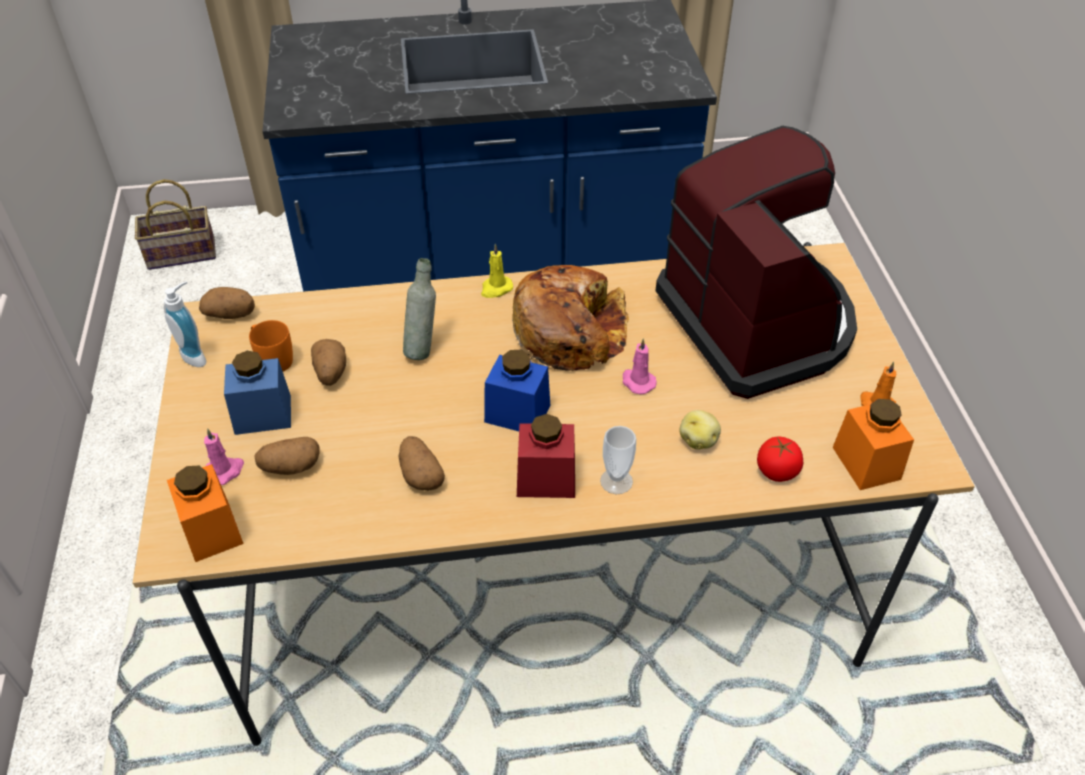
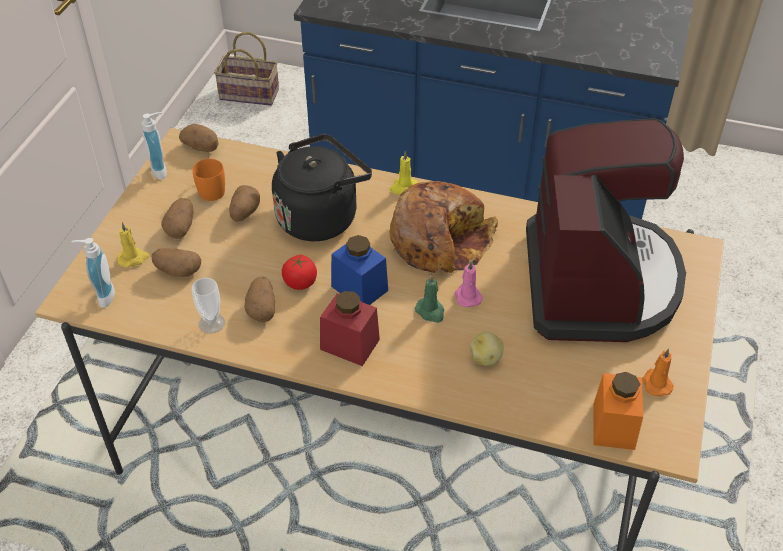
camera: 25 degrees right, 0 degrees up
orange jar [167,464,244,562] -> soap dispenser [72,238,115,308]
pink candle [204,428,244,485] -> yellow candle [117,222,150,268]
blue jar [224,351,291,435] -> potato [161,198,193,239]
grey bottle [403,258,436,360] -> black kettle [272,134,372,241]
cup [600,426,636,494] -> cup moved to [192,278,225,334]
tomato [757,436,803,482] -> tomato moved to [282,255,317,290]
none -> green candle [415,274,444,323]

